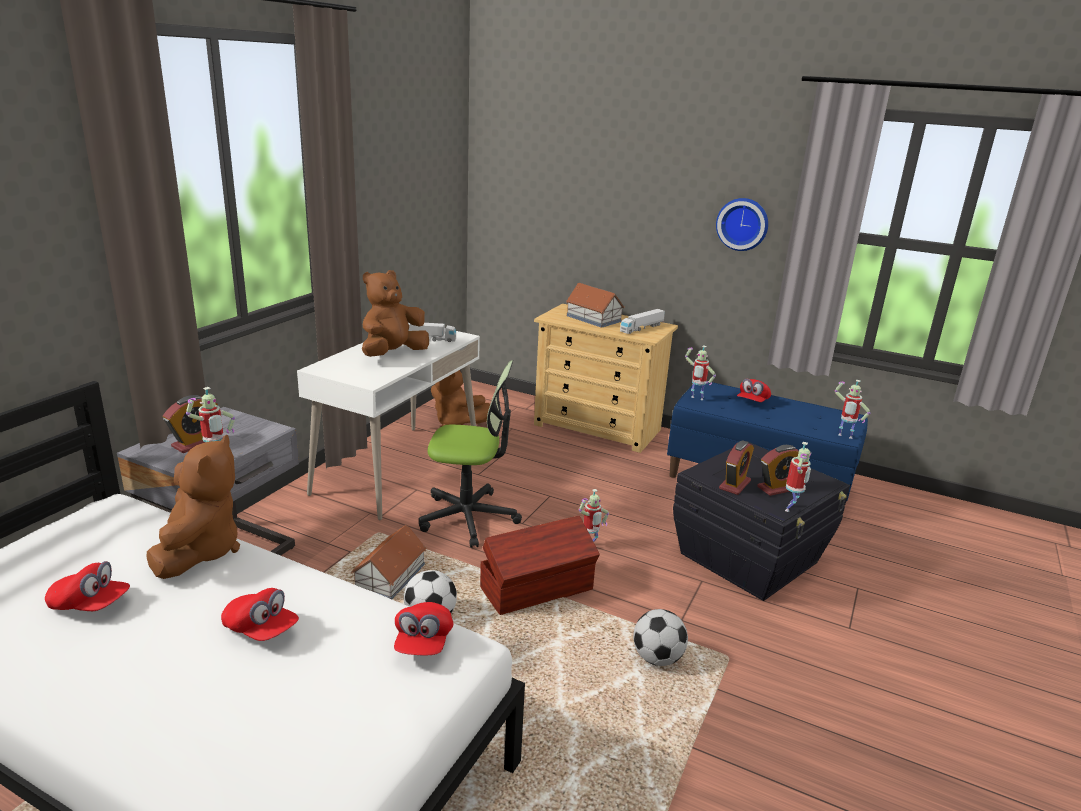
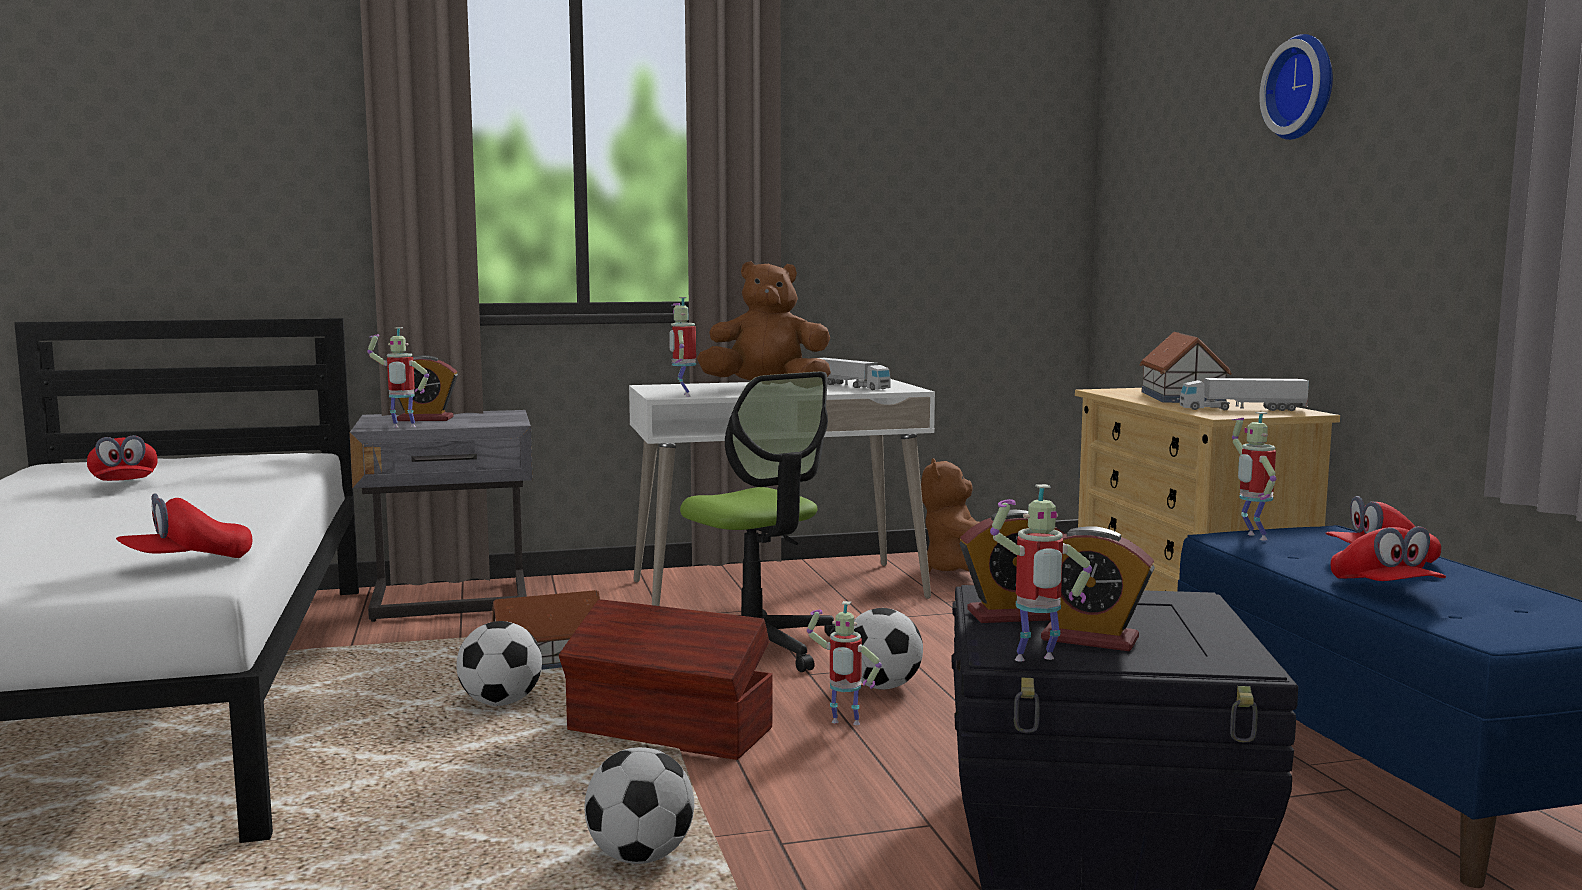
camera: 50 degrees right, 15 degrees down
brown plush toy [146,435,240,579] -> none
red cap [221,588,299,641] -> red cap moved to [1331,526,1446,581]
wall clock [716,198,768,251] -> wall clock moved to [1259,34,1333,140]
toy robot [835,380,870,439] -> toy robot moved to [669,297,696,397]
none -> football [854,608,923,689]

